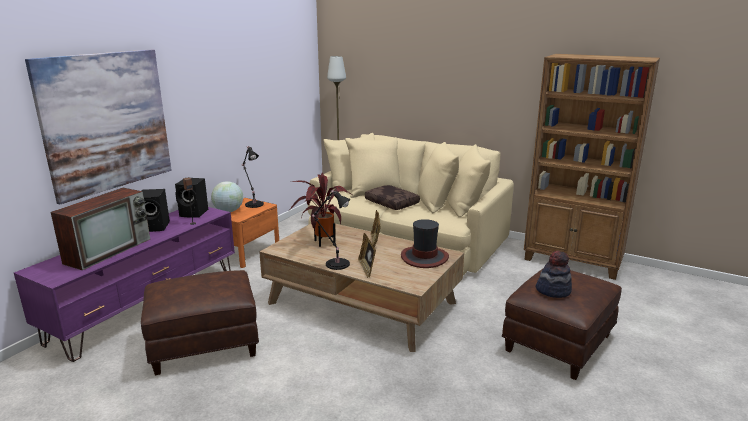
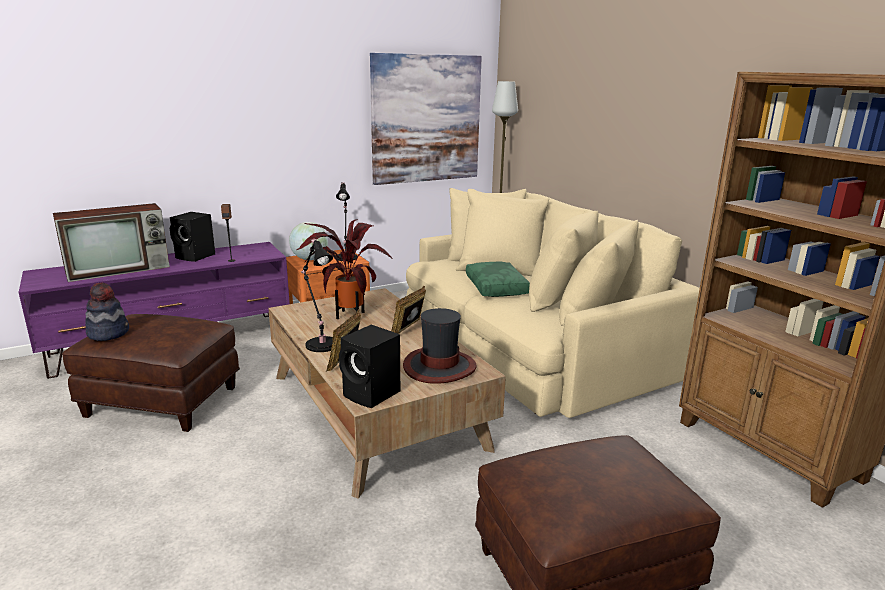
camera: 30 degrees right, 0 degrees up
picture [25,50,172,205] -> picture moved to [370,53,482,185]
black speaker [175,178,208,218] -> black speaker moved to [339,324,400,408]
brown pillow [365,185,420,210] -> green pillow [466,262,530,297]
hat [536,251,572,298] -> hat moved to [85,283,129,341]

